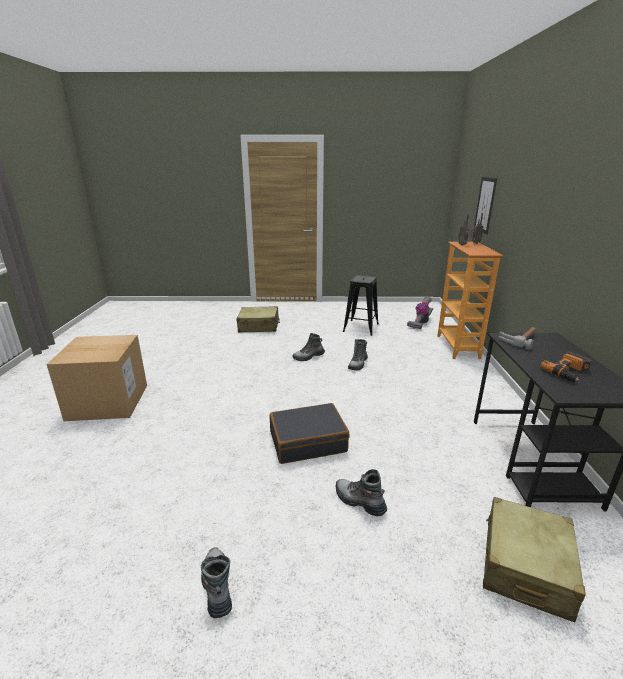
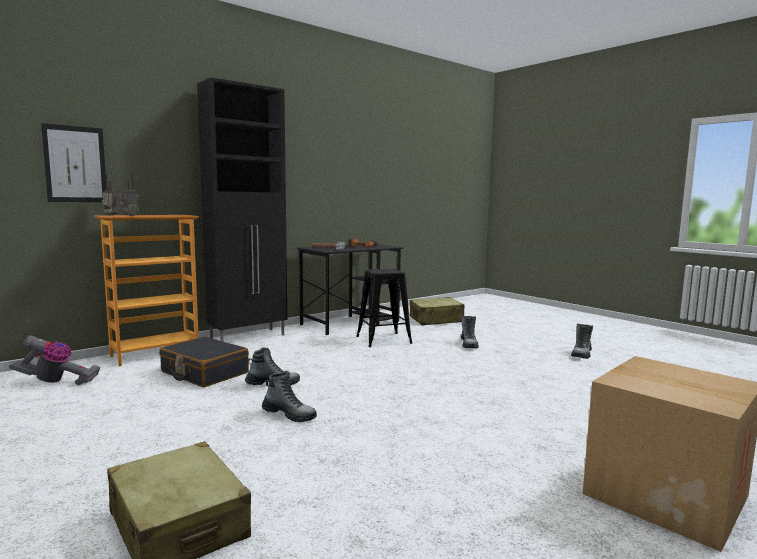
camera: 130 degrees left, 15 degrees down
black suitcase [269,403,349,464] -> black suitcase moved to [159,336,249,387]
black stool [343,275,379,336] -> black stool moved to [356,269,412,347]
none -> black cabinet [197,77,287,342]

